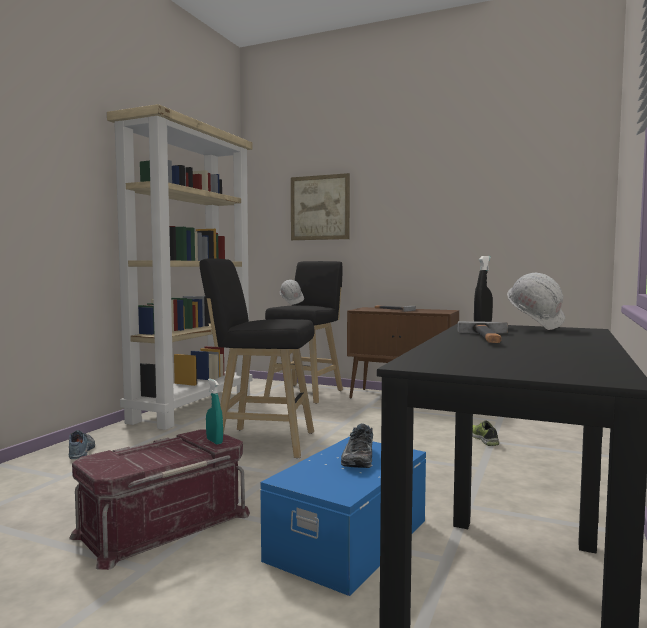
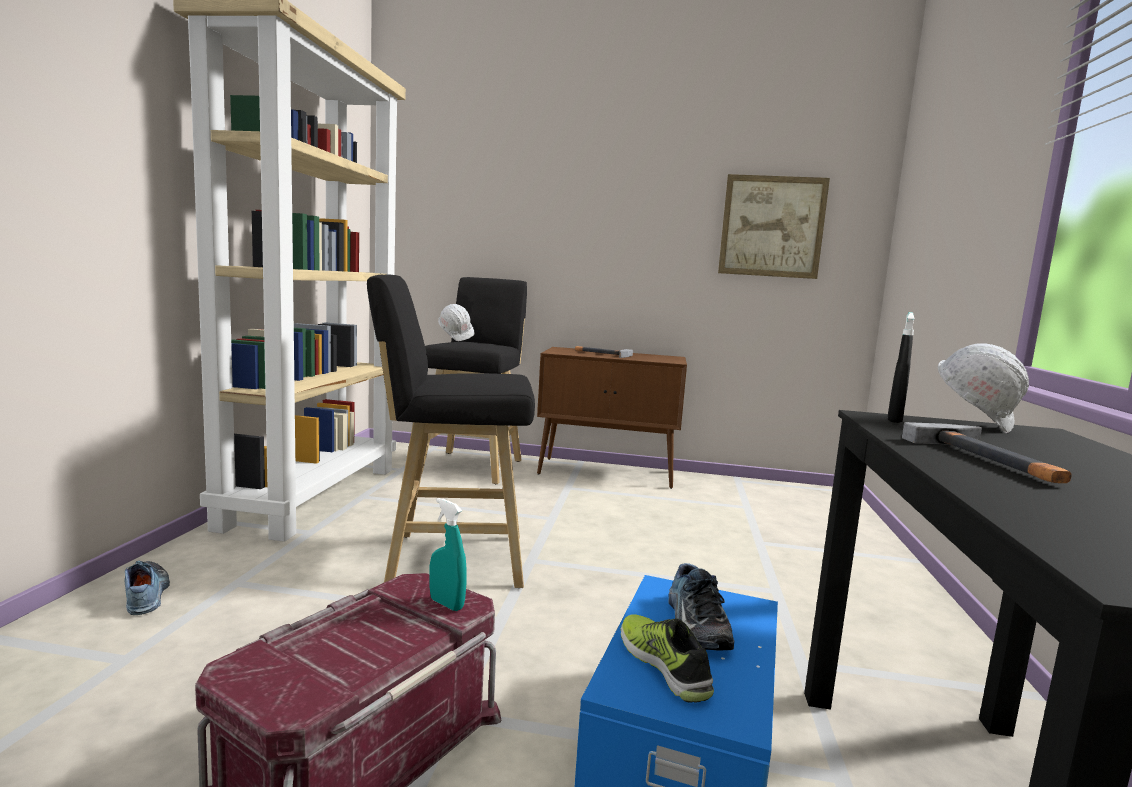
camera: 15 degrees left, 5 degrees up
picture [291,173,350,240] -> picture moved to [718,174,830,279]
shoe [472,420,499,446] -> shoe moved to [621,614,714,703]

